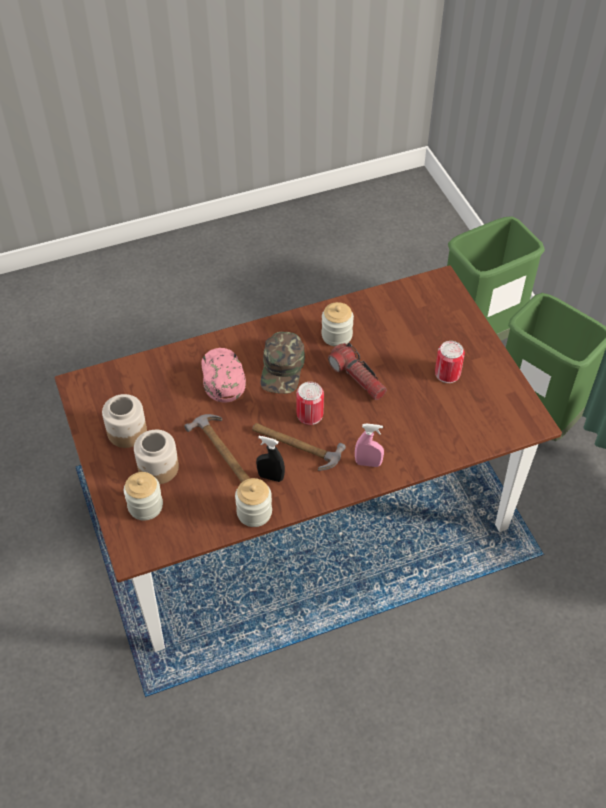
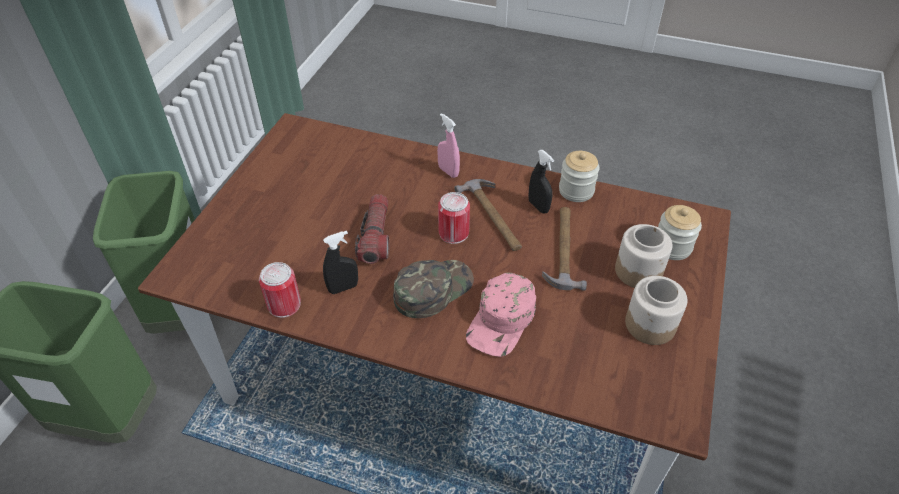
camera: 140 degrees left, 5 degrees down
jar [321,302,354,346] -> black spray bottle [323,231,358,294]
can [435,341,465,383] -> can moved to [259,262,301,318]

